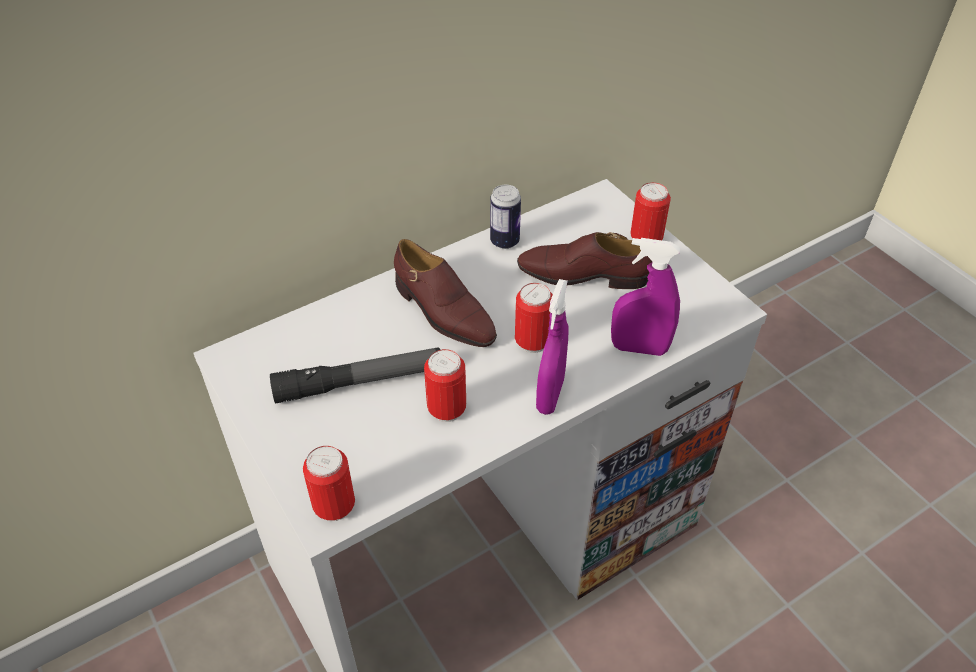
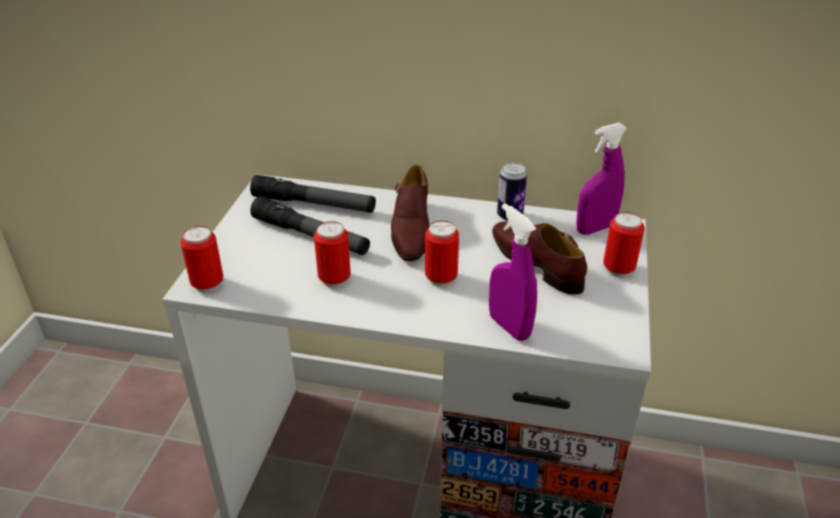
camera: 45 degrees right, 10 degrees down
purple spray bottle [536,279,569,415] -> purple spray bottle moved to [576,123,627,235]
none -> flashlight [250,175,376,213]

